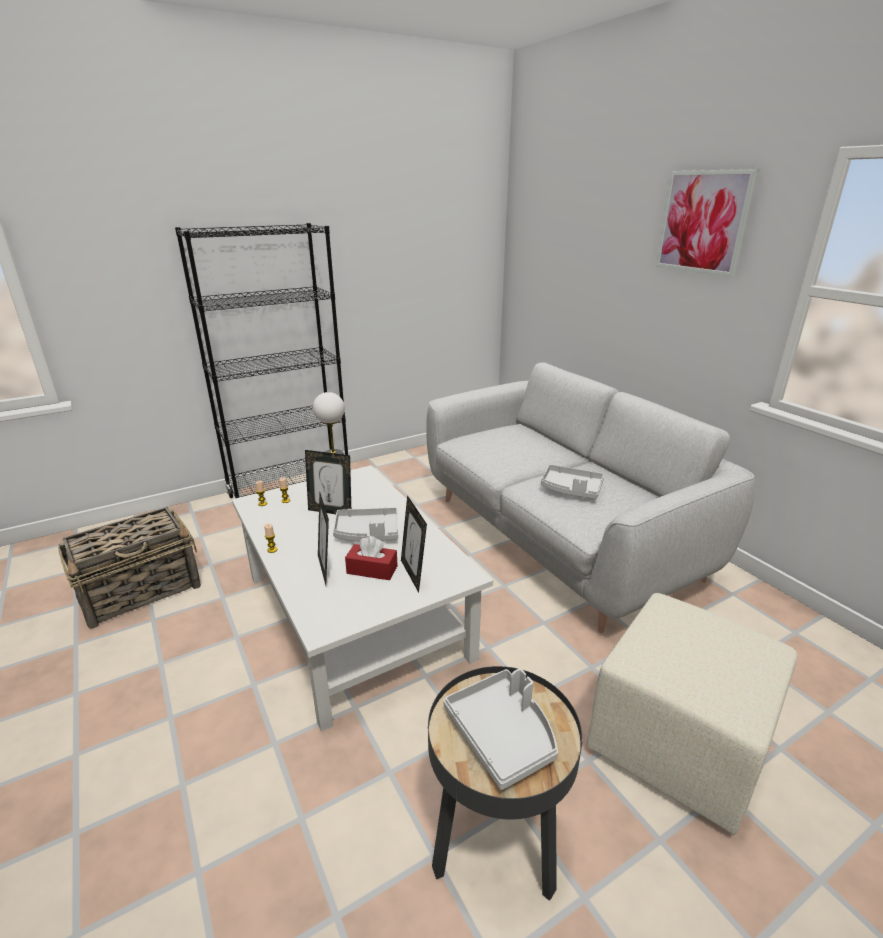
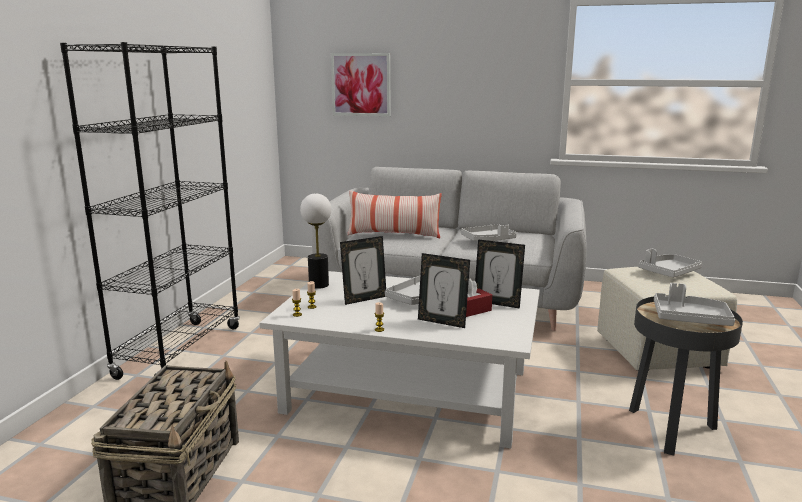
camera: 45 degrees left, 10 degrees down
picture [655,169,759,277] -> picture moved to [331,53,390,116]
none -> pillow [347,190,442,238]
none -> grey tray [638,249,702,278]

